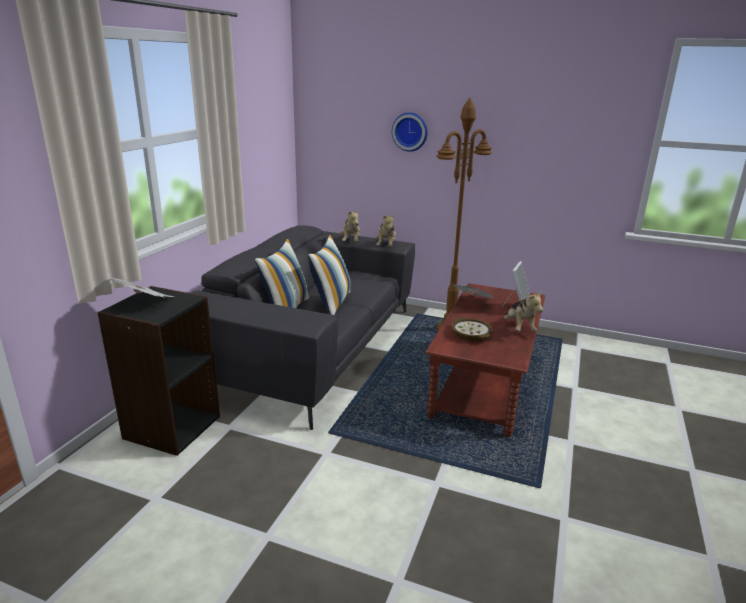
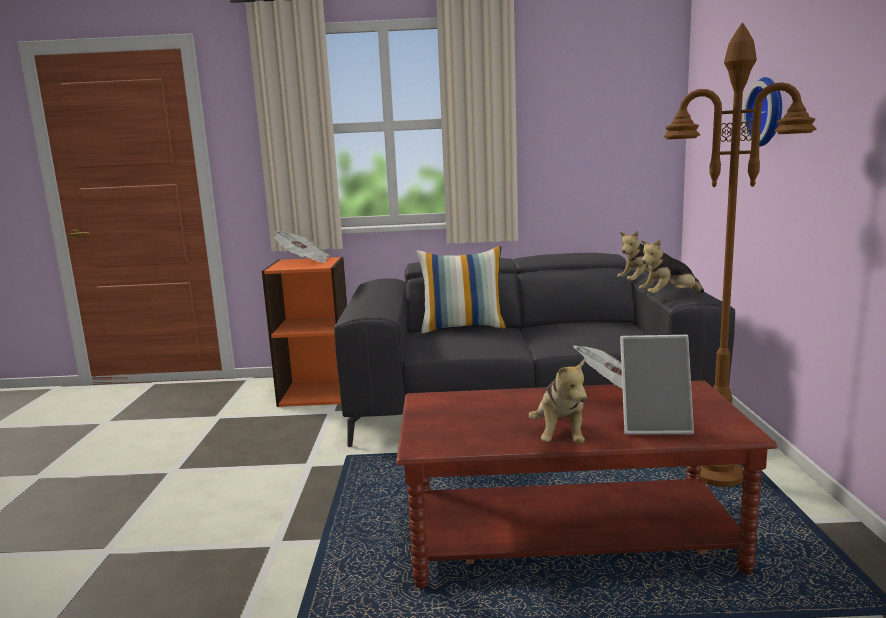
camera: 70 degrees right, 10 degrees down
black bookcase [97,286,220,456] -> orange bookcase [262,257,347,407]
pillow [308,235,351,315] -> none
bowl [451,317,493,341] -> none
plush toy [504,291,543,332] -> plush toy turned 60 degrees counterclockwise [529,358,587,444]

